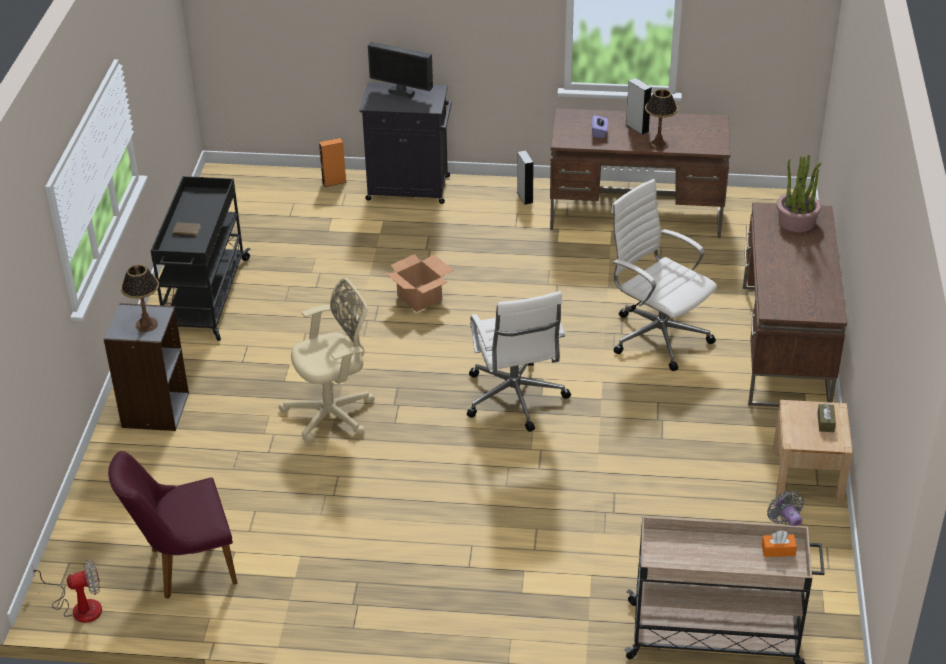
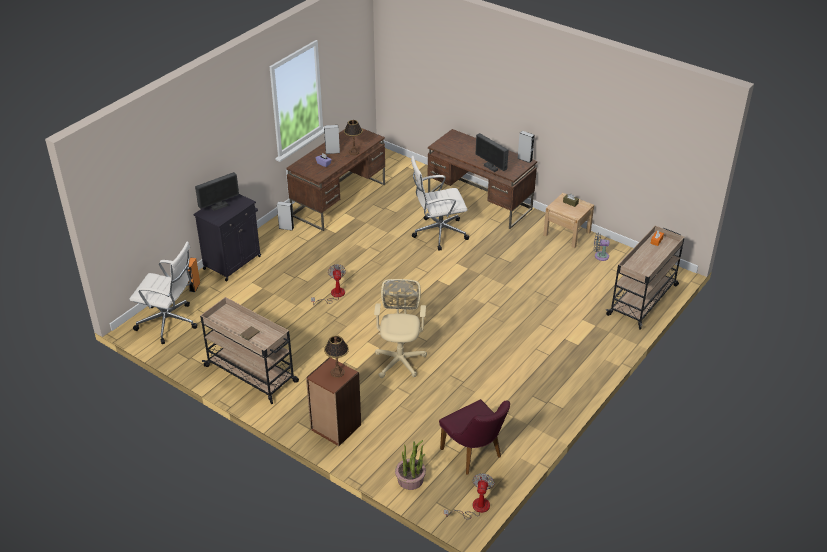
camera: 60 degrees left, 0 degrees up
grey bookcase [104,303,189,431] -> brown bookcase [306,357,361,446]
purple chair [108,451,238,599] -> purple chair turned 45 degrees counterclockwise [439,399,510,475]
black cart [151,176,251,341] -> beige cart [200,297,299,404]
cardboard box [385,254,454,312] -> fan [311,264,346,305]
white office chair [467,291,571,432] -> white office chair moved to [129,241,197,344]
potted plant [776,155,822,232] -> potted plant moved to [395,440,426,490]
none -> monitor [476,133,508,172]
none -> grey speaker [517,131,535,163]

